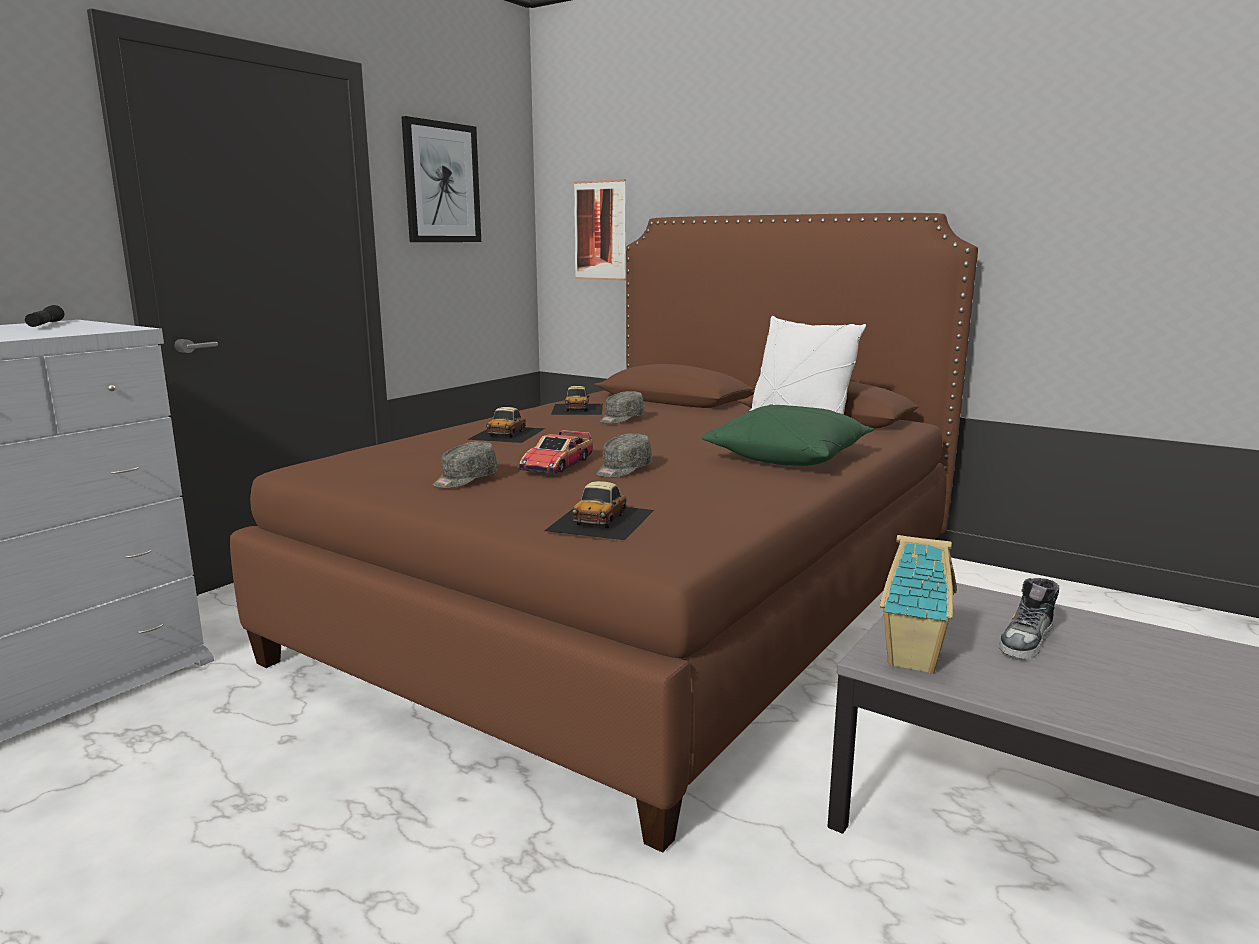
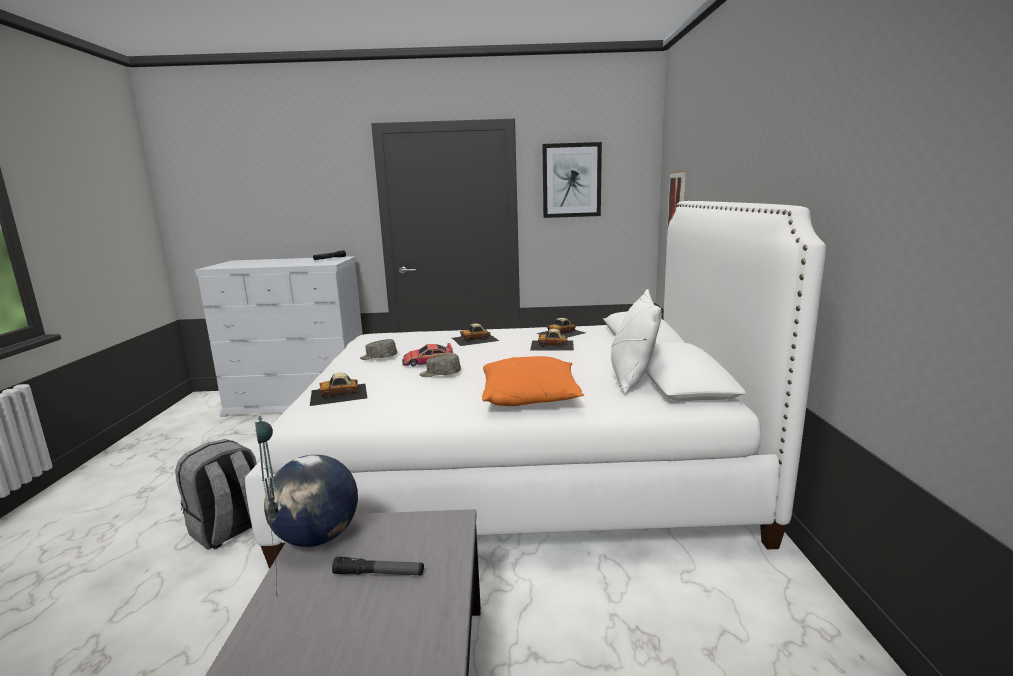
camera: 55 degrees right, 0 degrees up
brown bed [230,213,978,853] -> white bed [245,201,826,569]
grey cap [600,391,645,424] -> toy car [530,329,574,350]
green pillow [702,404,874,466] -> orange pillow [482,356,584,406]
toy house [880,535,957,674] -> globe [264,455,358,547]
shoe [999,578,1059,659] -> flashlight [332,557,424,575]
none -> grey backpack [175,439,257,550]
none -> table lamp [255,416,279,595]

